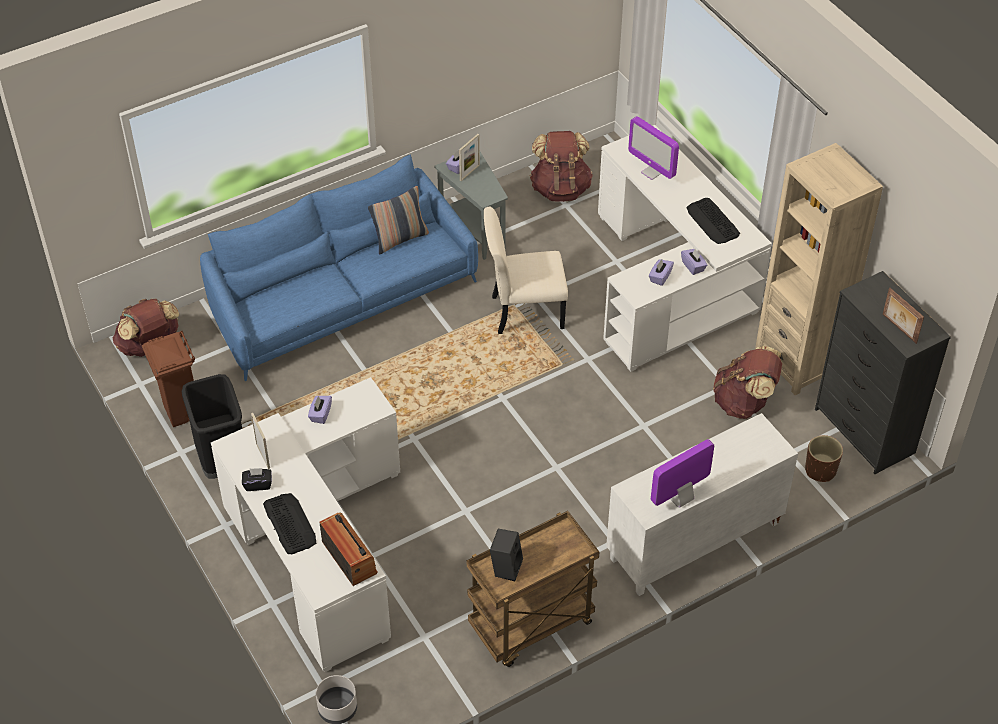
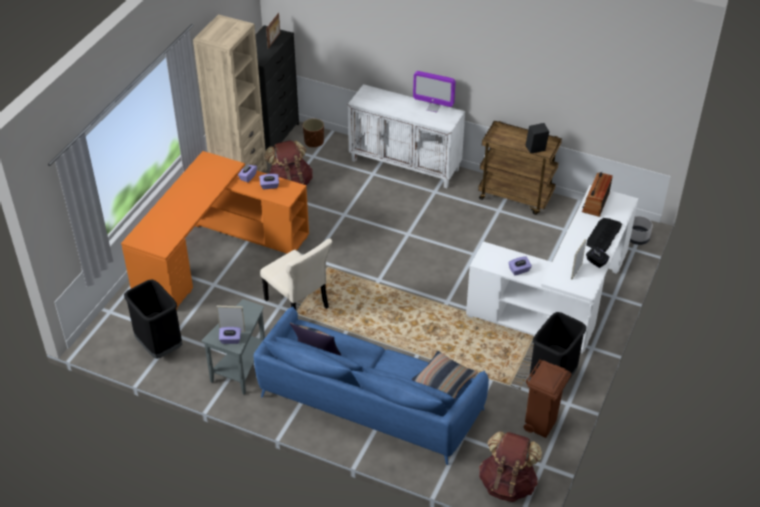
camera: 125 degrees left, 5 degrees down
brown backpack [530,131,593,202] -> black trash can [124,279,183,359]
white desk [598,125,772,372] -> orange desk [121,151,309,310]
monitor [628,116,679,180] -> none
keyboard [687,198,740,244] -> none
none -> pillow [412,351,478,398]

